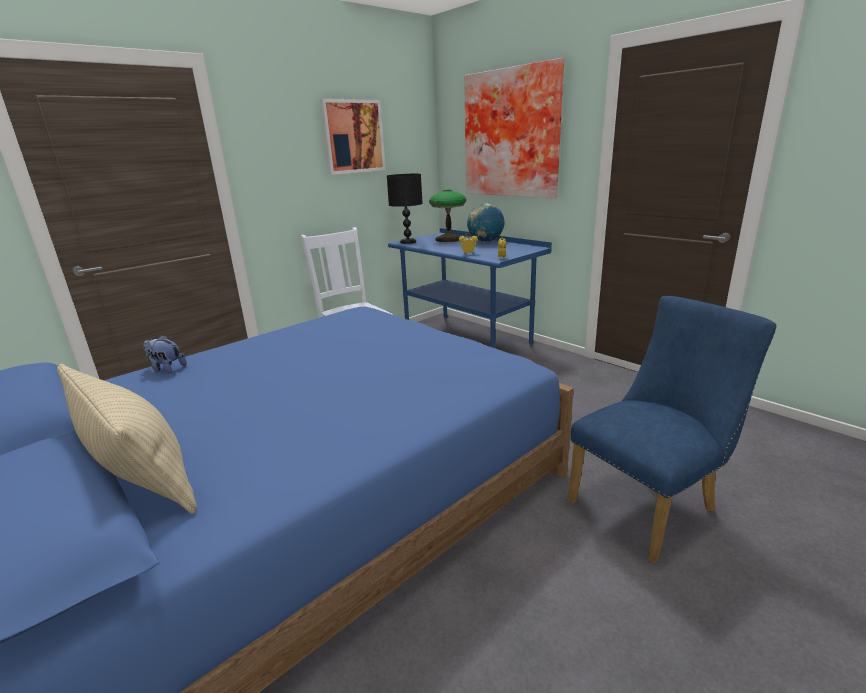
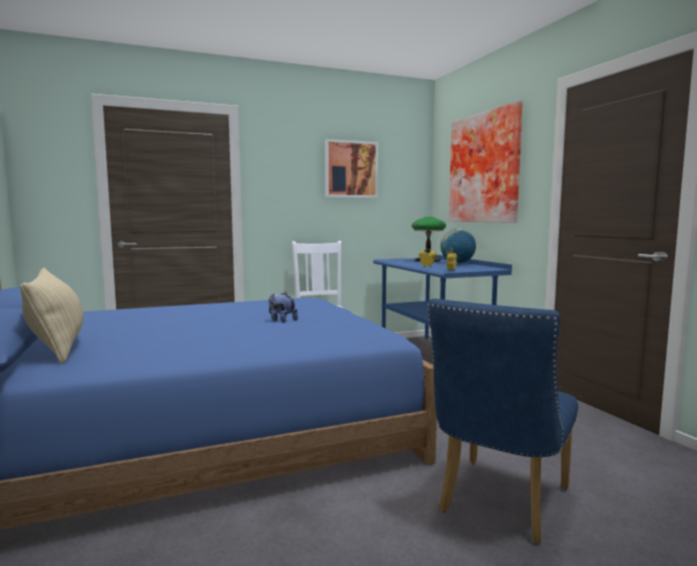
camera: 20 degrees right, 15 degrees down
plush toy [144,335,187,373] -> plush toy moved to [269,292,298,323]
black table lamp [387,174,423,244] -> none
blue chair [568,296,776,563] -> blue chair turned 135 degrees clockwise [428,299,578,544]

